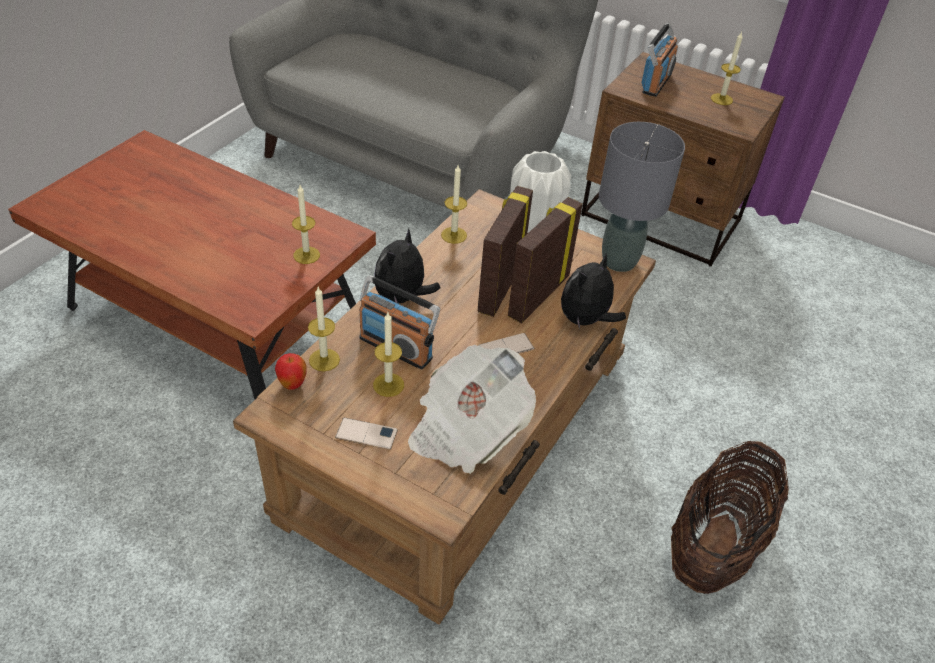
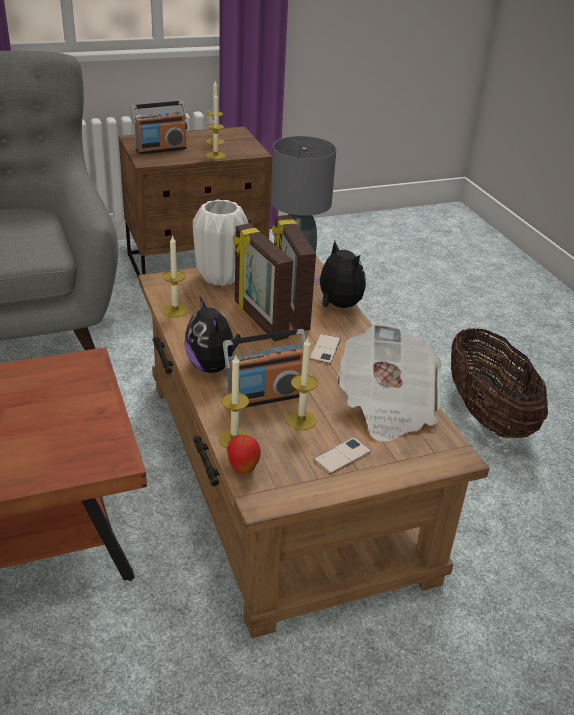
camera: 50 degrees left, 10 degrees down
candle [292,185,320,264] -> candle moved to [206,93,226,159]
plush toy [561,253,626,330] -> plush toy turned 150 degrees clockwise [314,241,366,308]
radio [641,23,678,97] -> radio turned 90 degrees clockwise [130,101,187,154]

